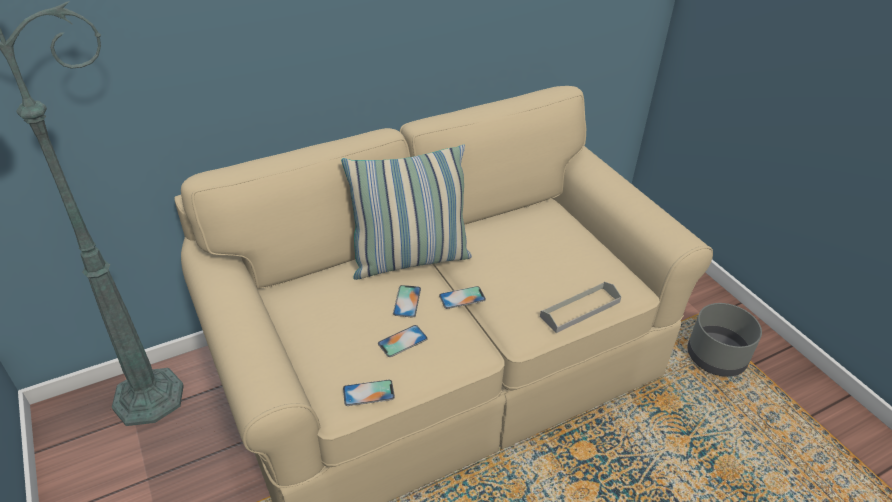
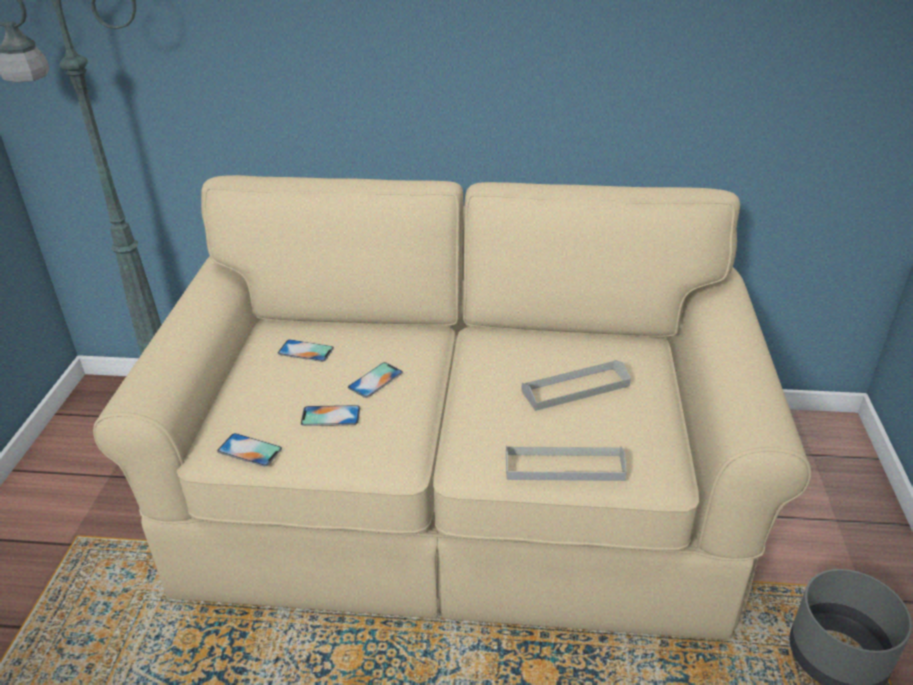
camera: 35 degrees right, 5 degrees down
pillow [341,144,472,280] -> none
phone [439,286,486,309] -> phone moved to [278,339,334,362]
none -> grey tray [521,360,631,411]

